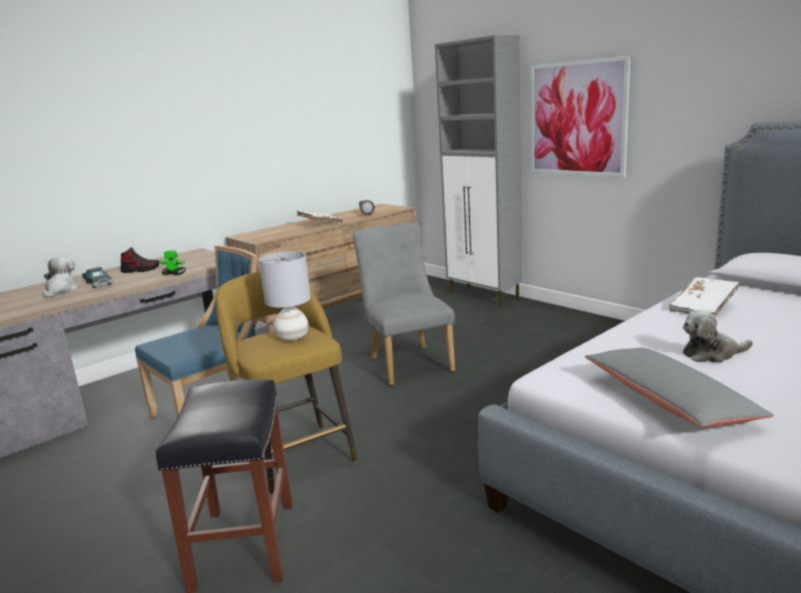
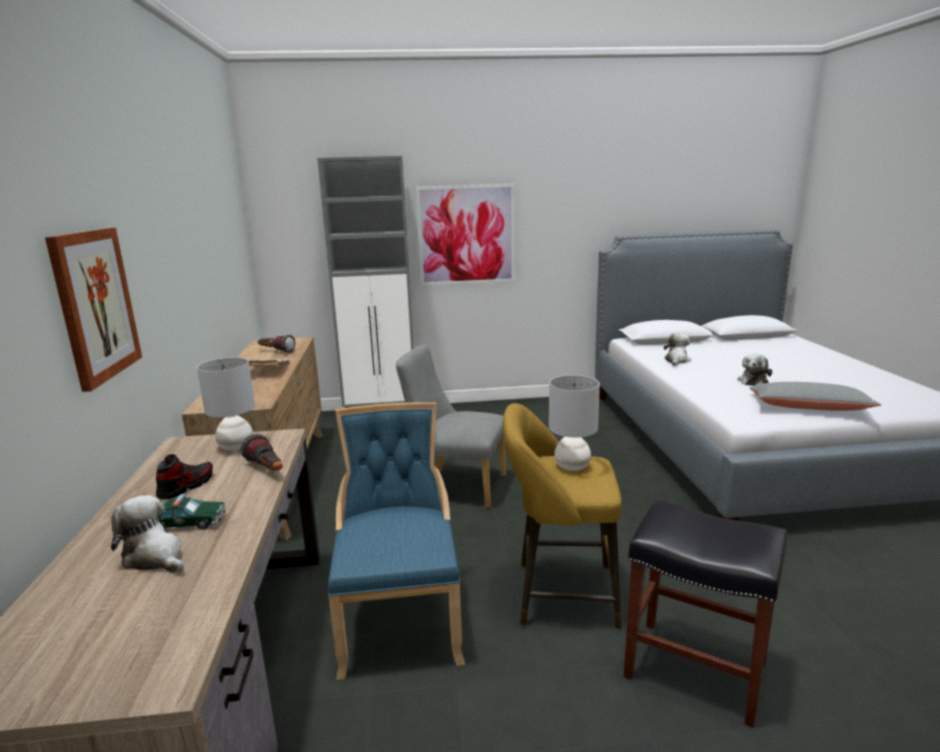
camera: 55 degrees left, 0 degrees up
toy robot [159,250,186,275] -> flashlight [241,434,283,471]
white book [669,277,739,317] -> plush toy [664,333,691,366]
none -> picture [45,228,142,392]
none -> grey table lamp [197,357,255,451]

